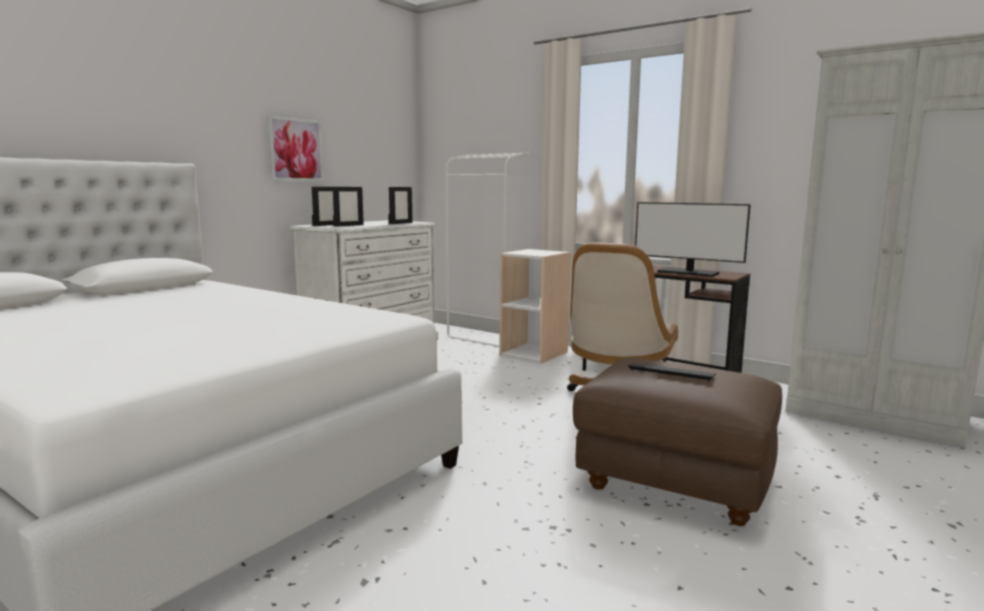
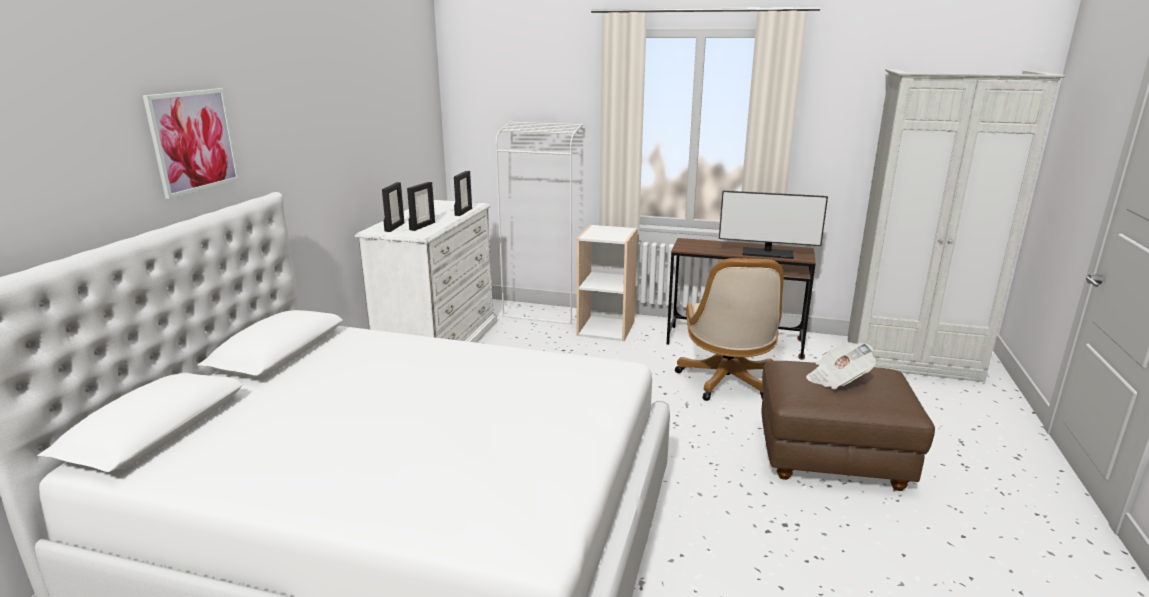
camera: 20 degrees left, 10 degrees up
picture [267,116,324,181] -> picture moved to [143,88,240,199]
keyboard [628,363,716,382] -> newspaper [806,342,876,389]

